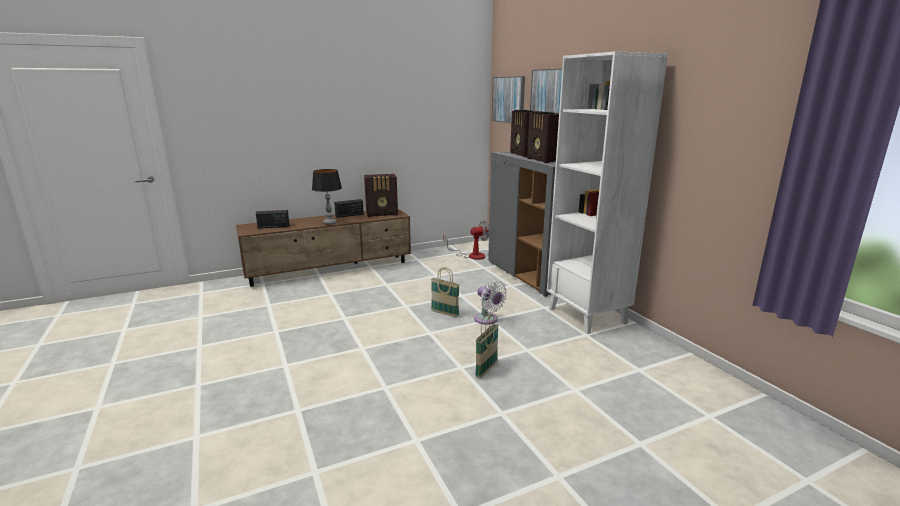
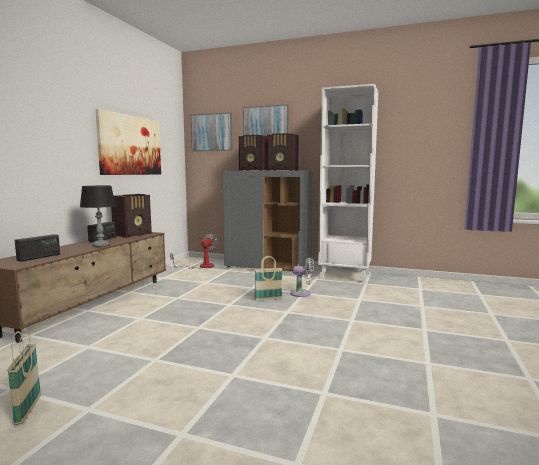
camera: 45 degrees left, 10 degrees down
basket [475,314,499,378] -> basket moved to [7,330,41,425]
none -> picture [95,109,161,175]

